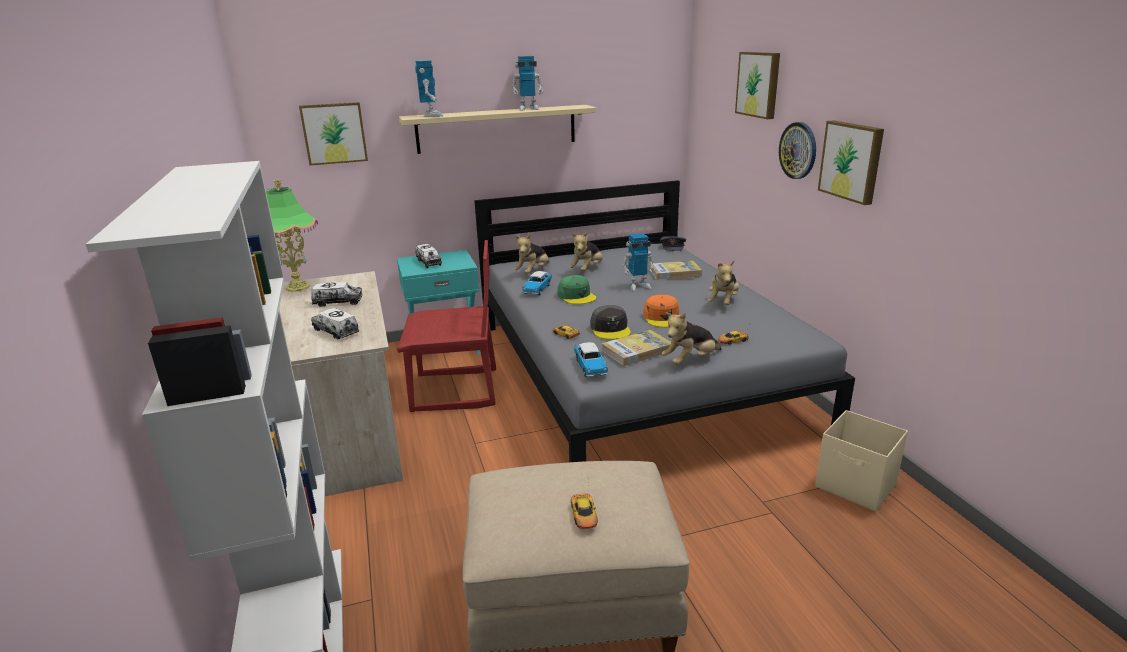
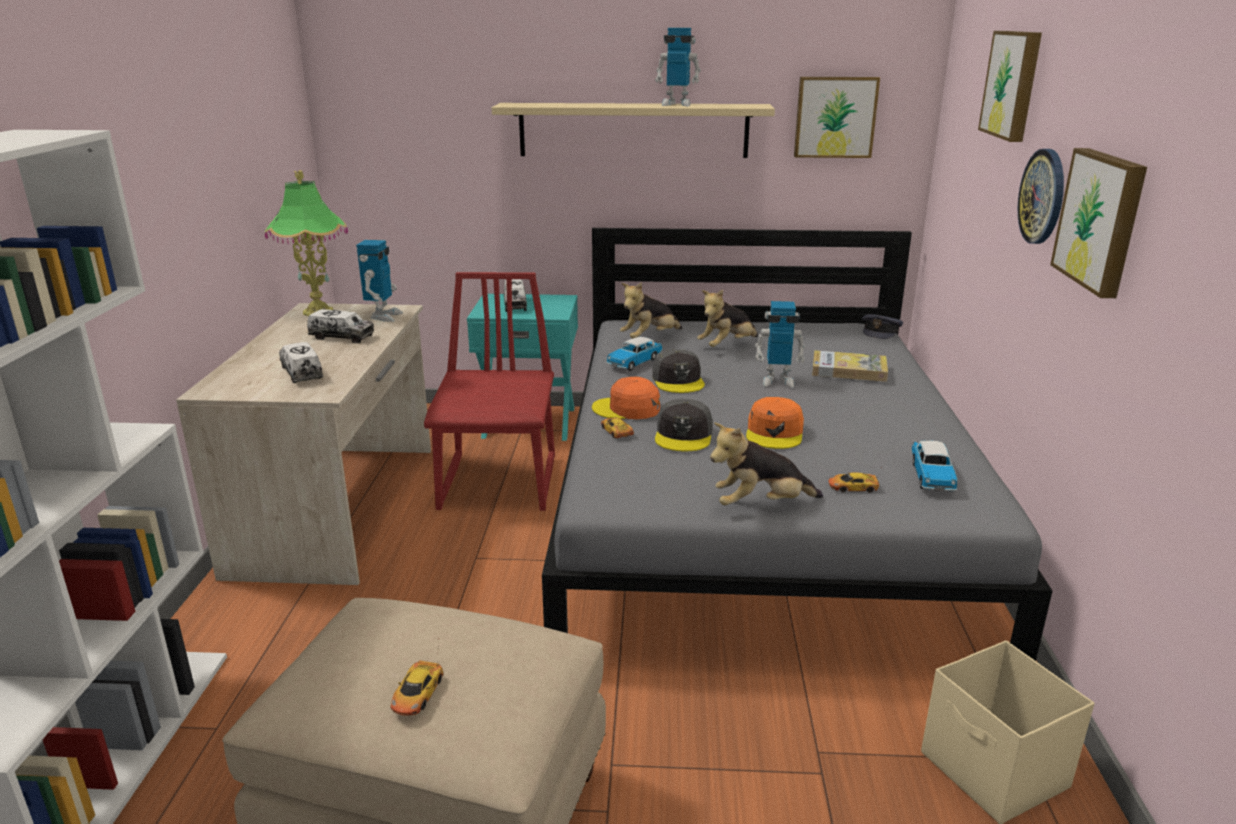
camera: 20 degrees right, 0 degrees up
picture [299,102,368,165] -> picture moved to [794,77,880,158]
red chair [397,240,496,412] -> red chair turned 105 degrees counterclockwise [424,272,555,511]
toy robot [415,60,443,117] -> toy robot moved to [356,240,403,322]
green cap [557,275,596,304] -> grey cap [652,350,705,393]
toy car [574,342,608,377] -> toy car moved to [911,440,957,491]
book [602,330,671,366] -> none
plush toy [707,260,739,305] -> none
none -> orange cap [592,377,660,419]

